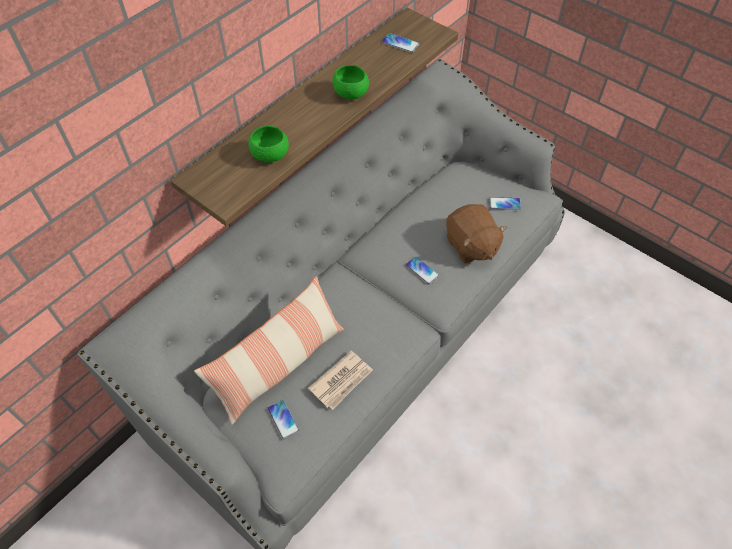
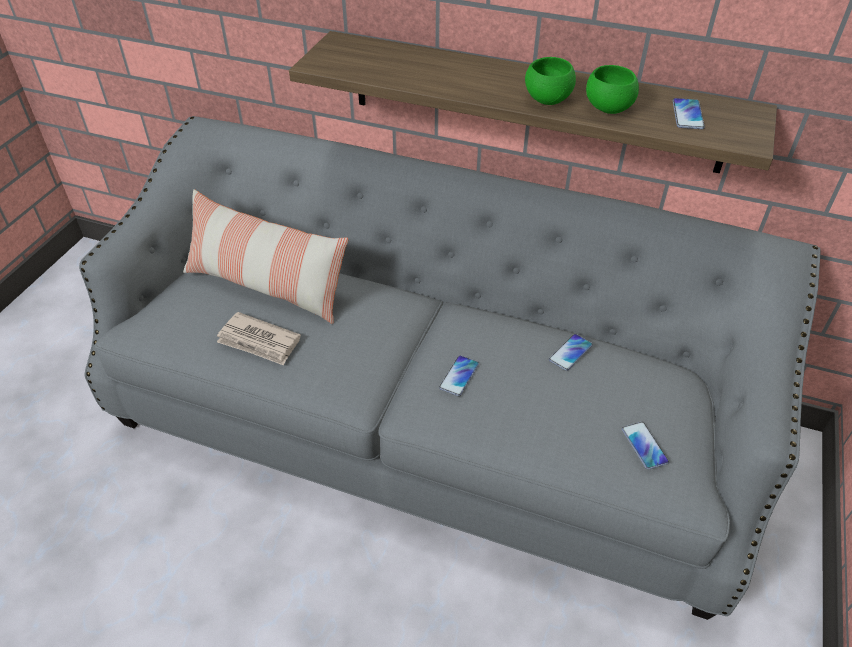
camera: 70 degrees right, 10 degrees down
green bowl [248,126,289,162] -> green bowl moved to [586,65,639,114]
phone [268,400,299,439] -> phone moved to [549,334,593,371]
brown plush toy [446,204,507,263] -> none

